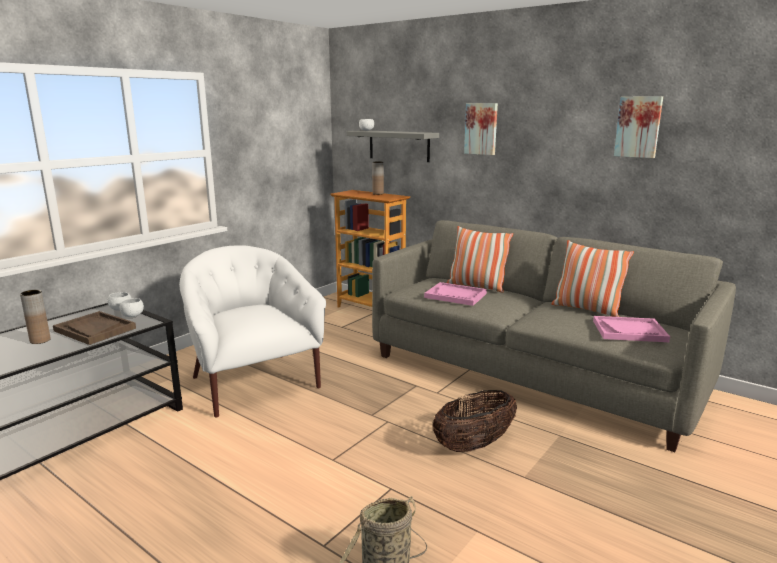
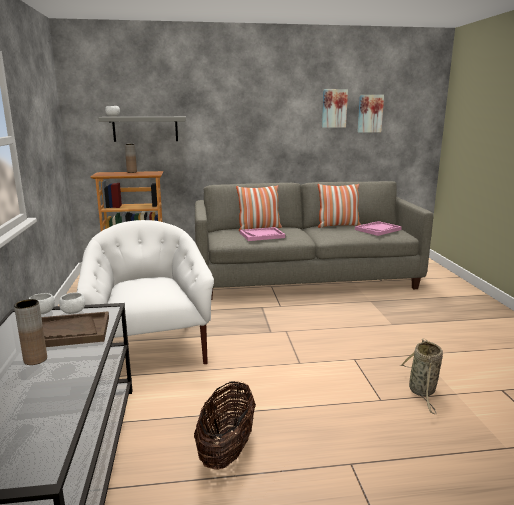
camera: 45 degrees left, 0 degrees up
white armchair [179,245,326,417] -> white armchair turned 60 degrees clockwise [77,220,214,364]
basket [433,390,517,452] -> basket moved to [194,381,256,470]
picture [464,103,498,155] -> picture moved to [357,95,384,133]

